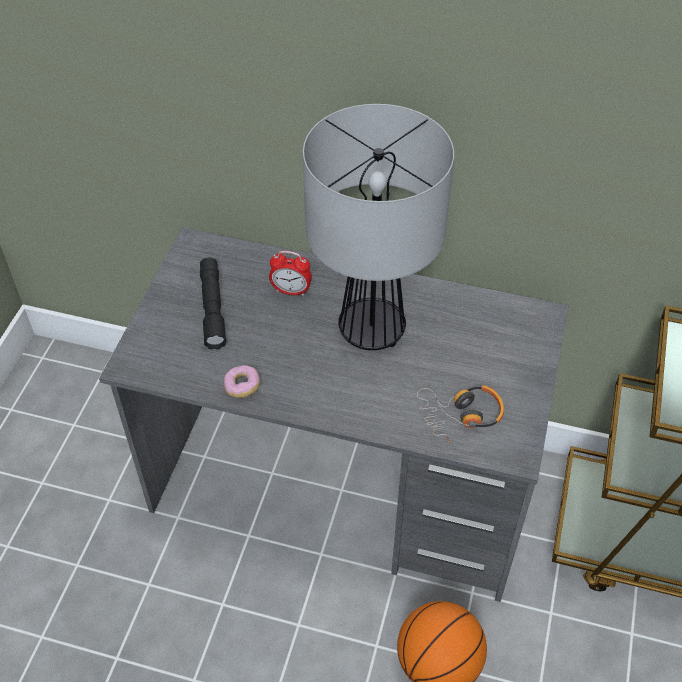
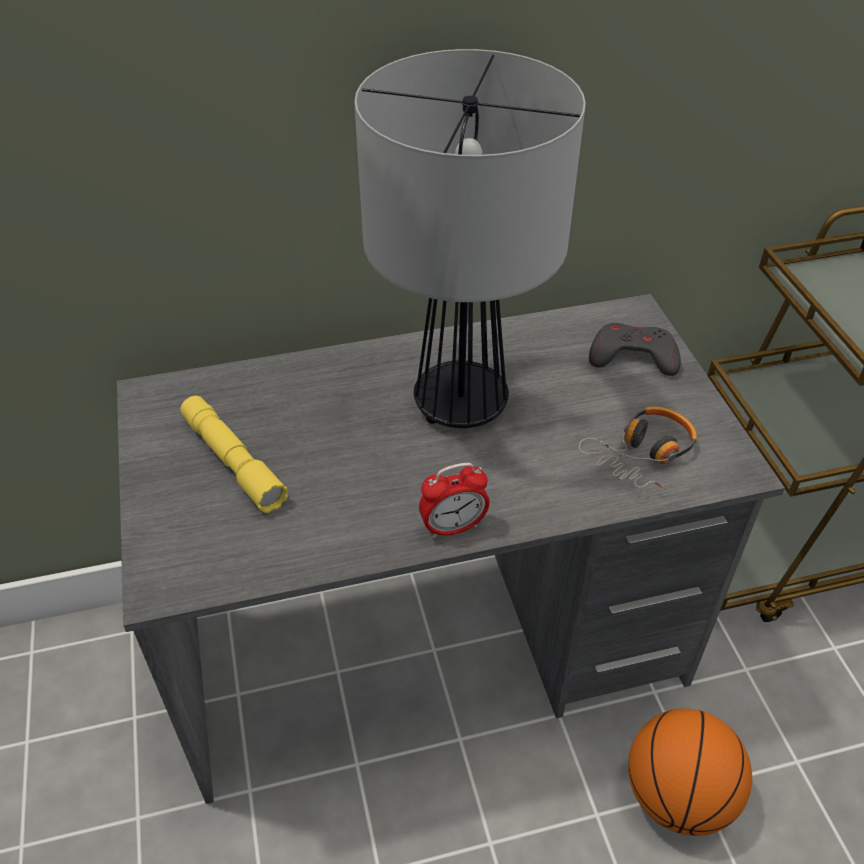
camera: 30 degrees left, 5 degrees down
black flashlight [200,258,226,349] -> yellow flashlight [180,396,288,513]
donut [224,365,260,398] -> none
alarm clock [269,251,312,296] -> alarm clock moved to [419,463,490,538]
none -> grey game controller [589,323,681,376]

